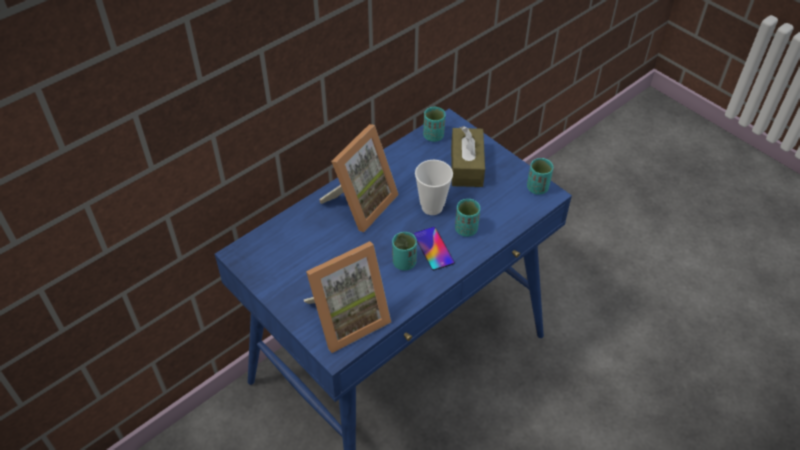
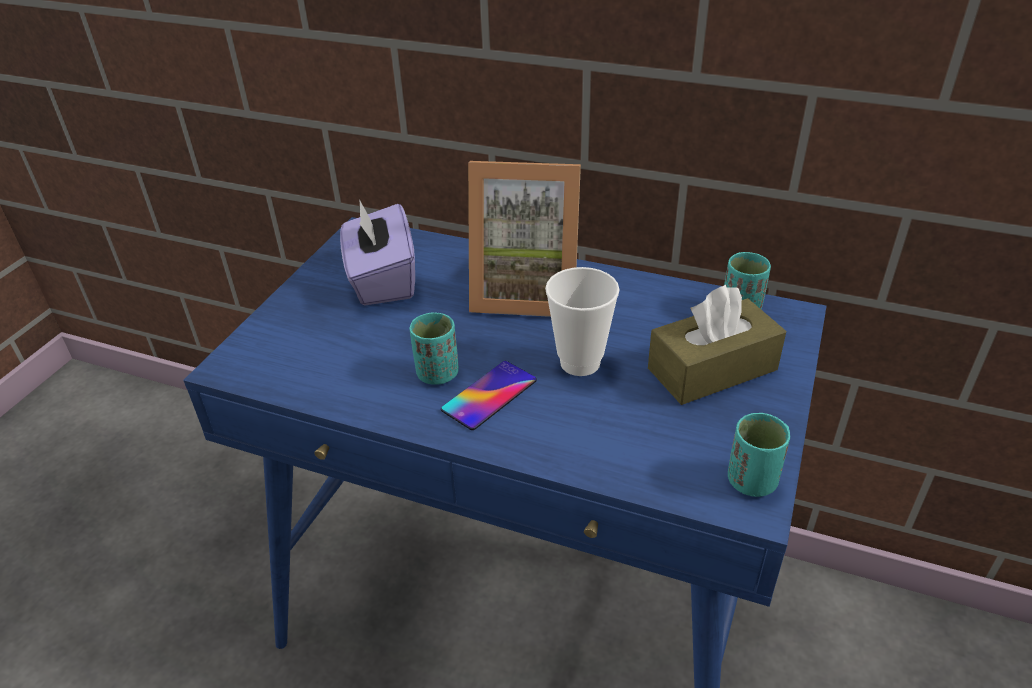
camera: 65 degrees right, 10 degrees down
picture frame [304,241,391,353] -> none
turquoise cup [455,199,480,237] -> none
none -> purple tissue box [340,200,415,306]

